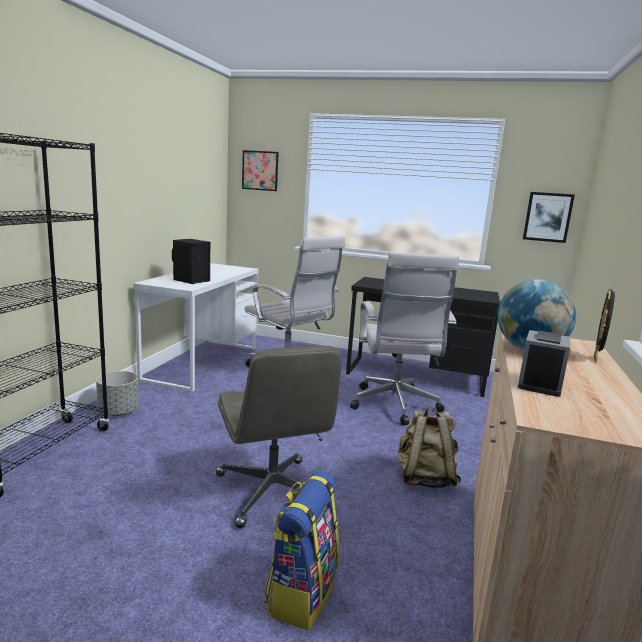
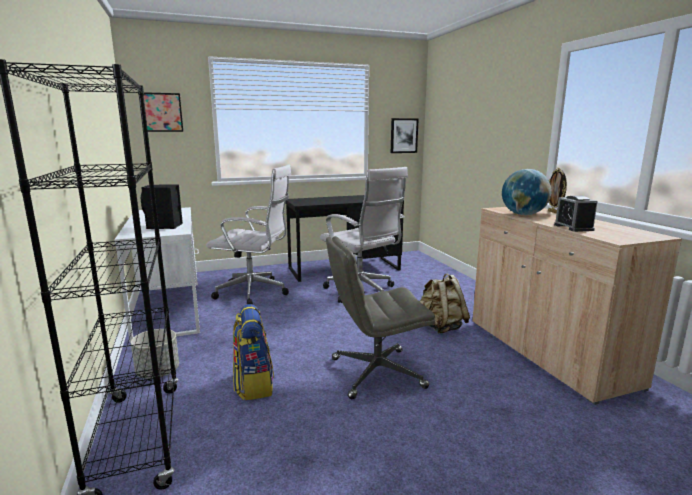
camera: 35 degrees left, 0 degrees up
grey office chair [216,346,342,528] -> grey office chair turned 135 degrees clockwise [326,236,435,399]
backpack [264,471,340,630] -> backpack moved to [233,304,274,400]

